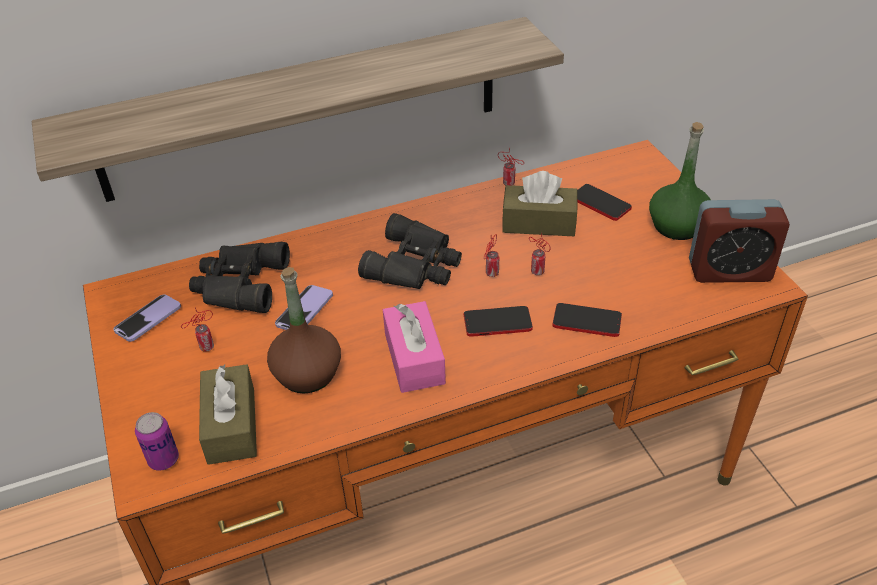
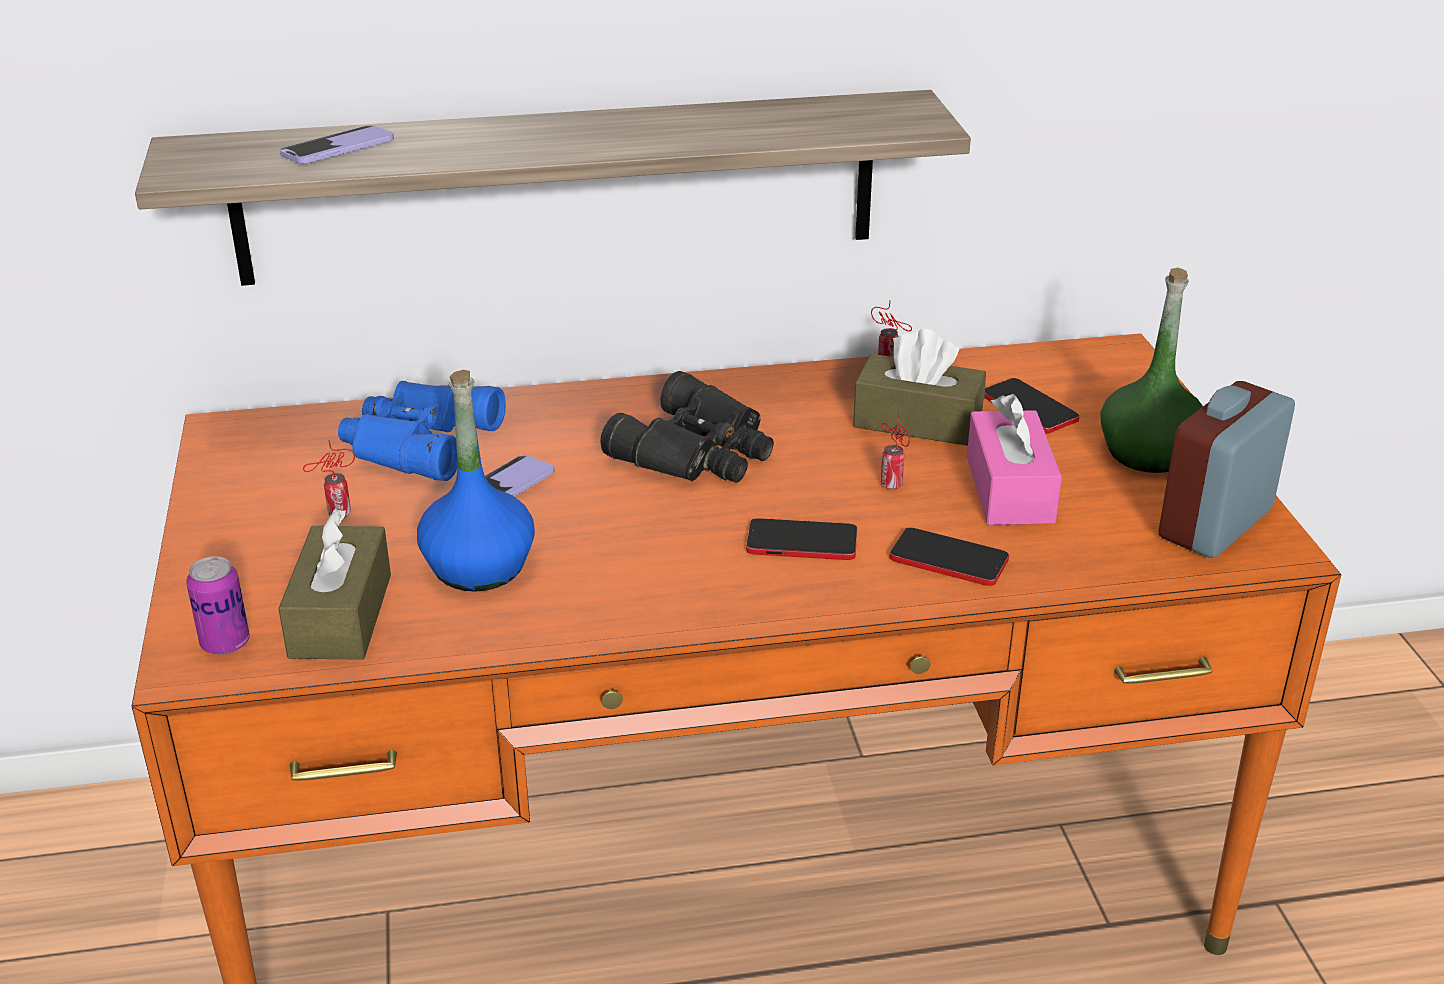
camera: 10 degrees right, 10 degrees down
phone [113,295,181,342] -> phone moved to [280,125,394,164]
black binoculars [189,242,290,313] -> blue binoculars [338,381,506,481]
brown bottle [267,267,341,394] -> blue bottle [417,370,535,592]
pink tissue box [383,301,446,393] -> pink tissue box moved to [967,394,1062,525]
can [484,234,499,277] -> none
alarm clock [689,199,790,283] -> alarm clock turned 120 degrees clockwise [1158,381,1295,558]

